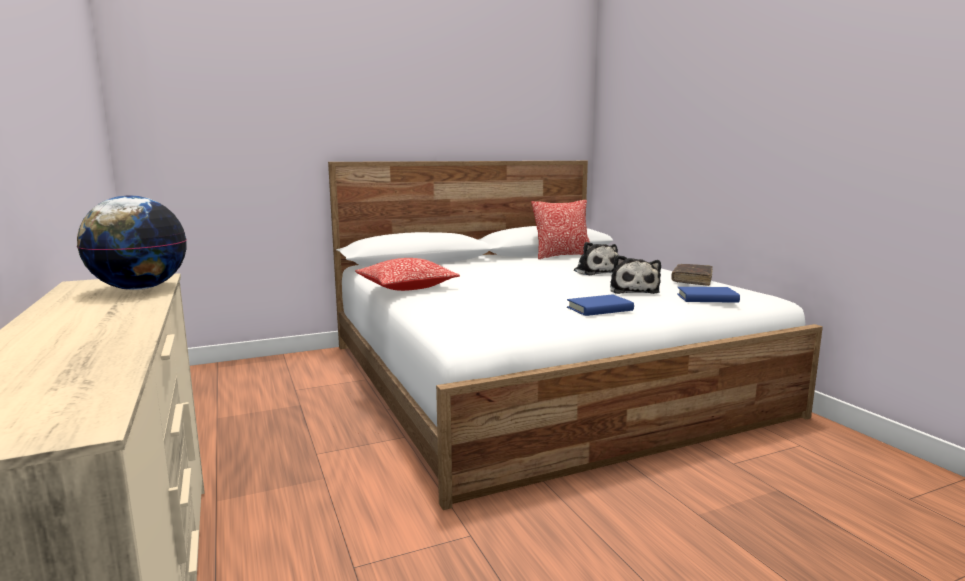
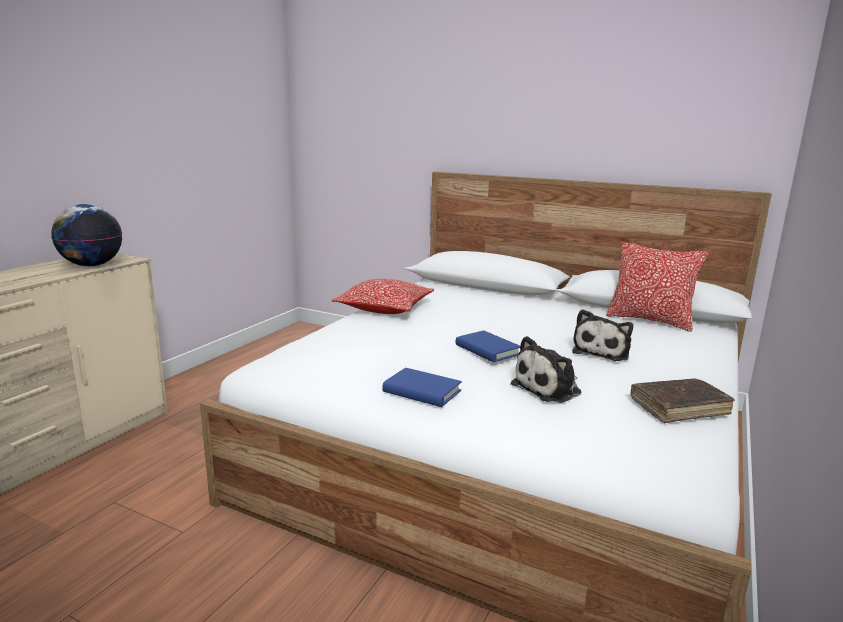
camera: 50 degrees right, 5 degrees up
blue book [677,287,740,303] -> blue book moved to [456,330,520,362]

